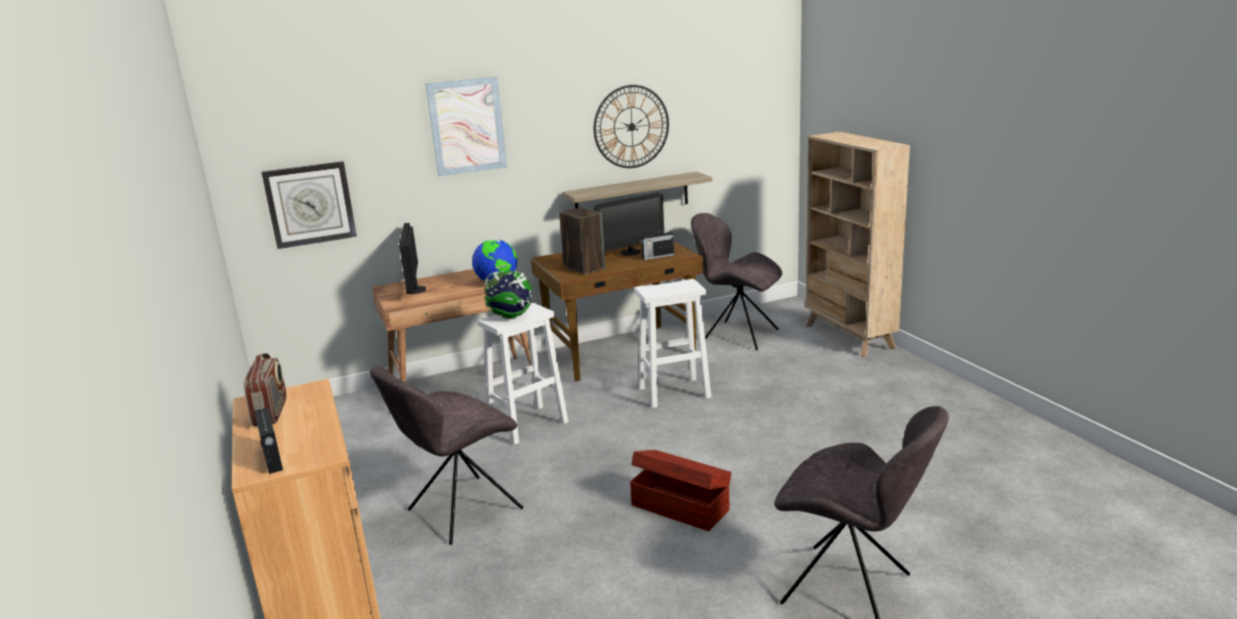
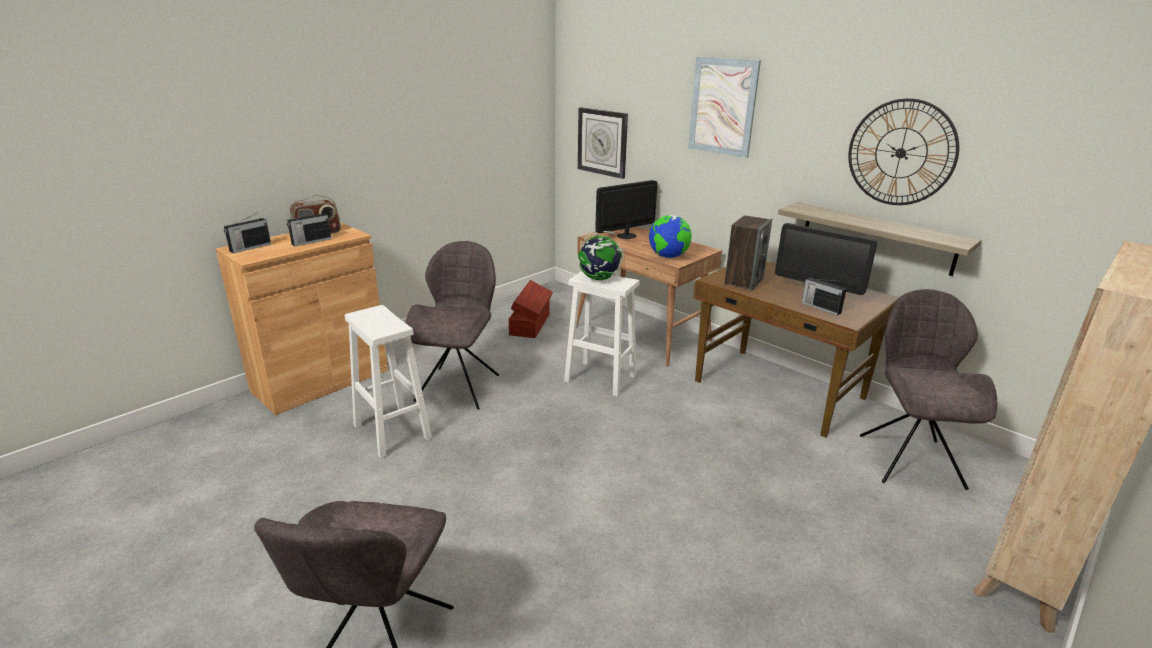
camera: 65 degrees right, 5 degrees up
grey chair [370,365,523,545] -> grey chair turned 75 degrees clockwise [406,241,499,409]
brown storage box [630,450,731,531] -> brown storage box moved to [509,280,553,338]
white stool [635,279,711,408] -> white stool moved to [345,305,432,459]
none -> radio [287,208,331,246]

